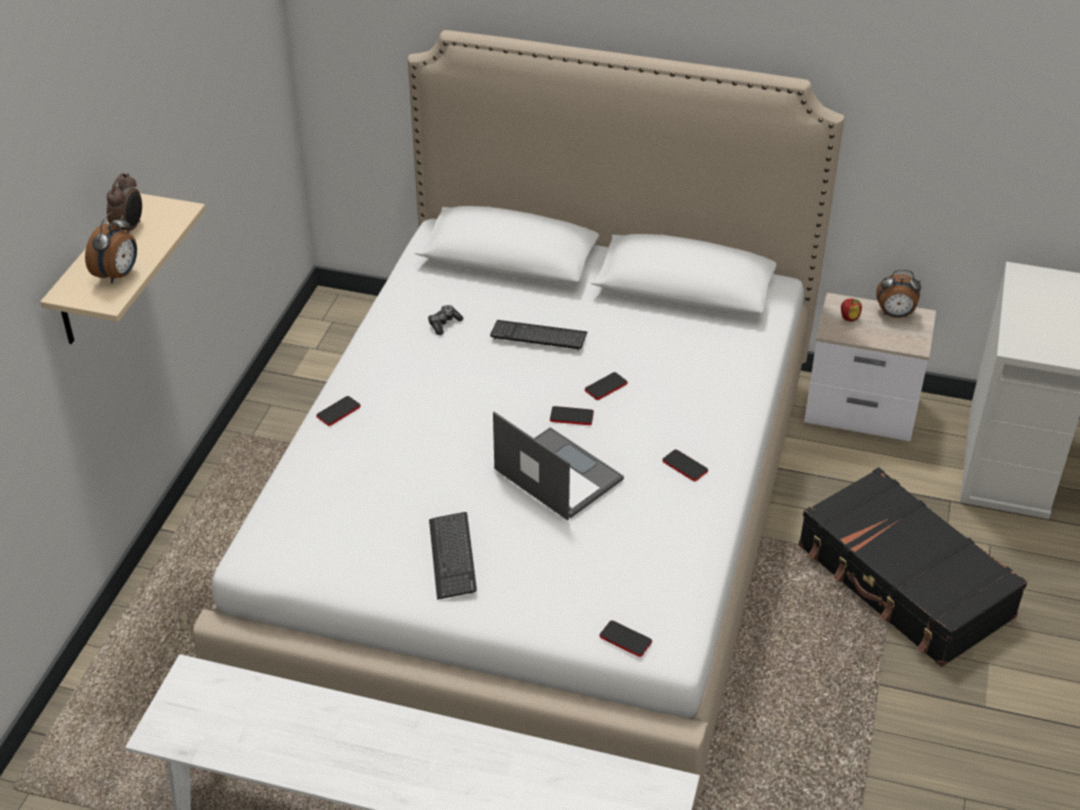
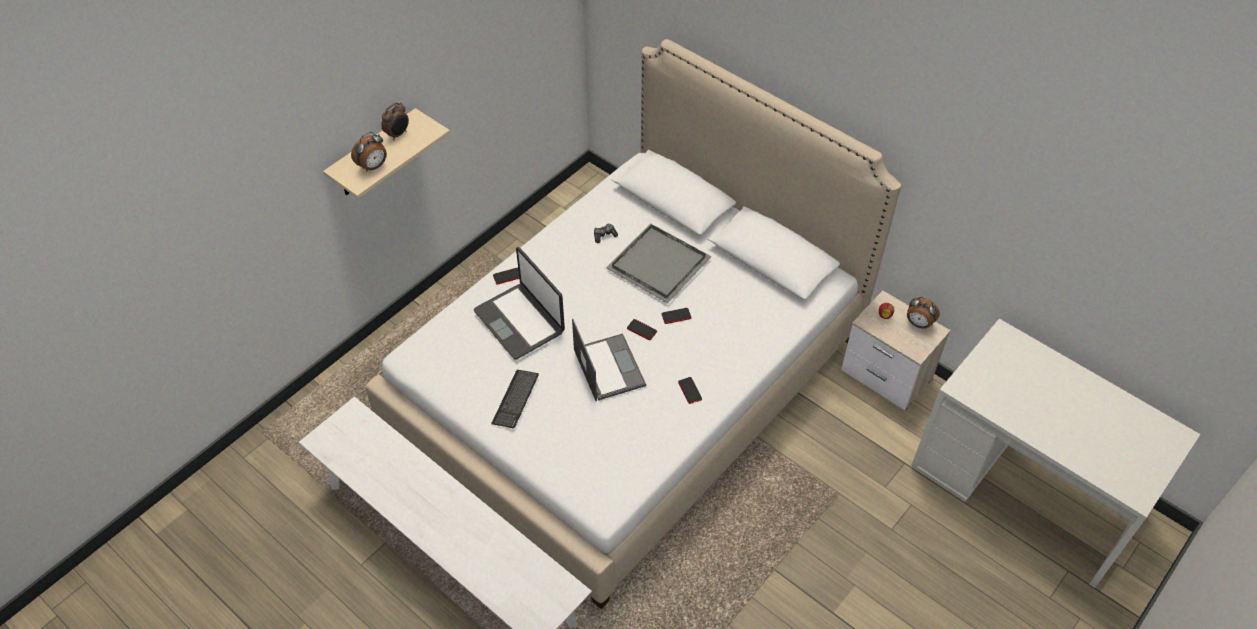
camera: 25 degrees right, 10 degrees up
keyboard [490,320,587,350] -> grey tray [606,223,712,304]
phone [599,620,652,657] -> none
black suitcase [799,467,1027,667] -> none
none -> laptop [474,247,565,360]

